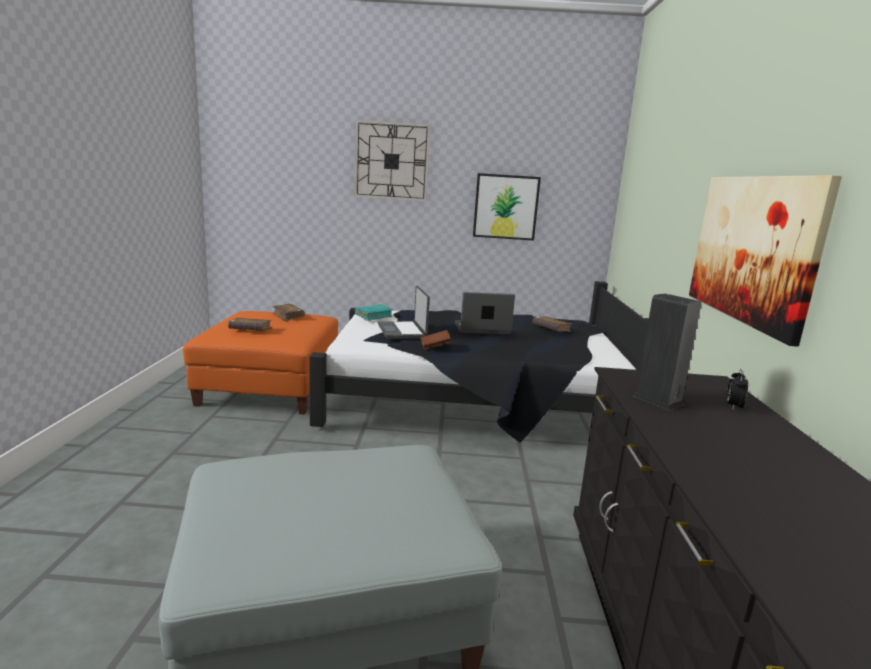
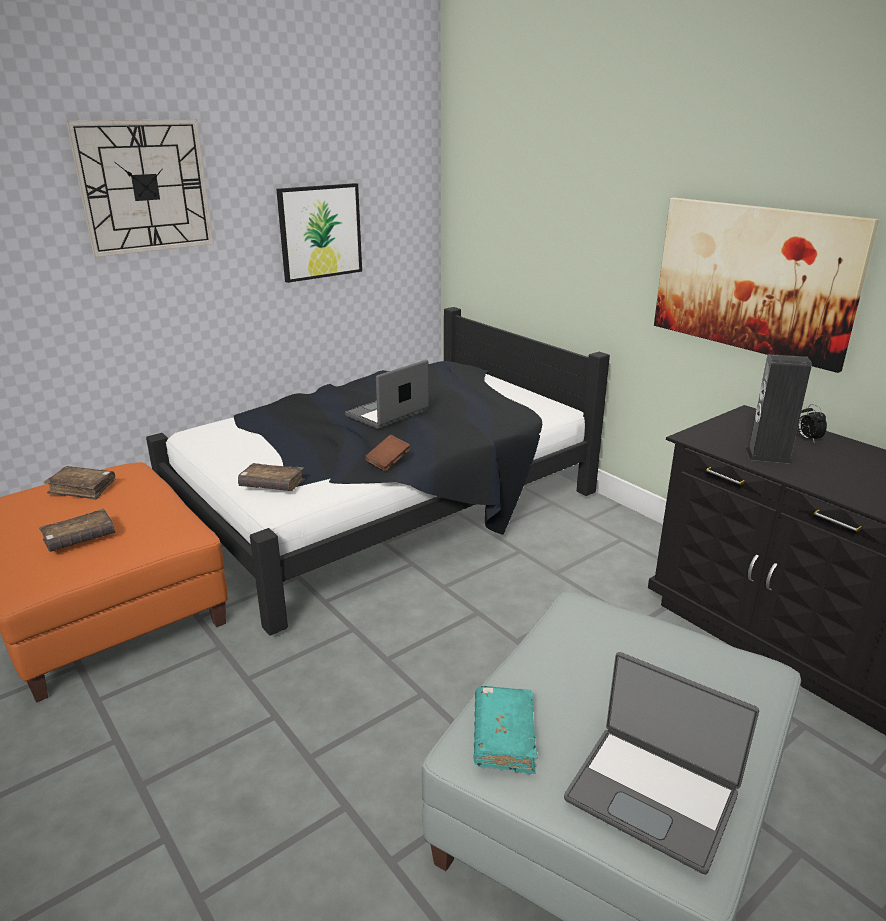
camera: 40 degrees left, 10 degrees up
turquoise book [355,304,393,321] -> turquoise book moved to [473,686,538,774]
laptop [378,286,430,339] -> laptop moved to [564,652,759,875]
brown book [533,316,572,332] -> brown book moved to [238,463,305,491]

